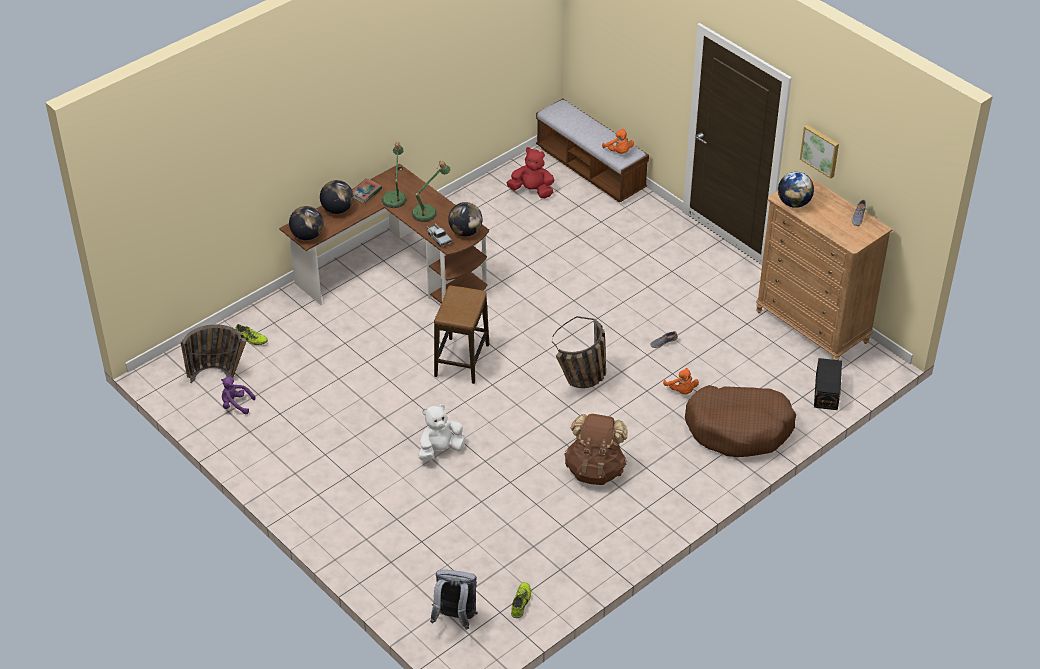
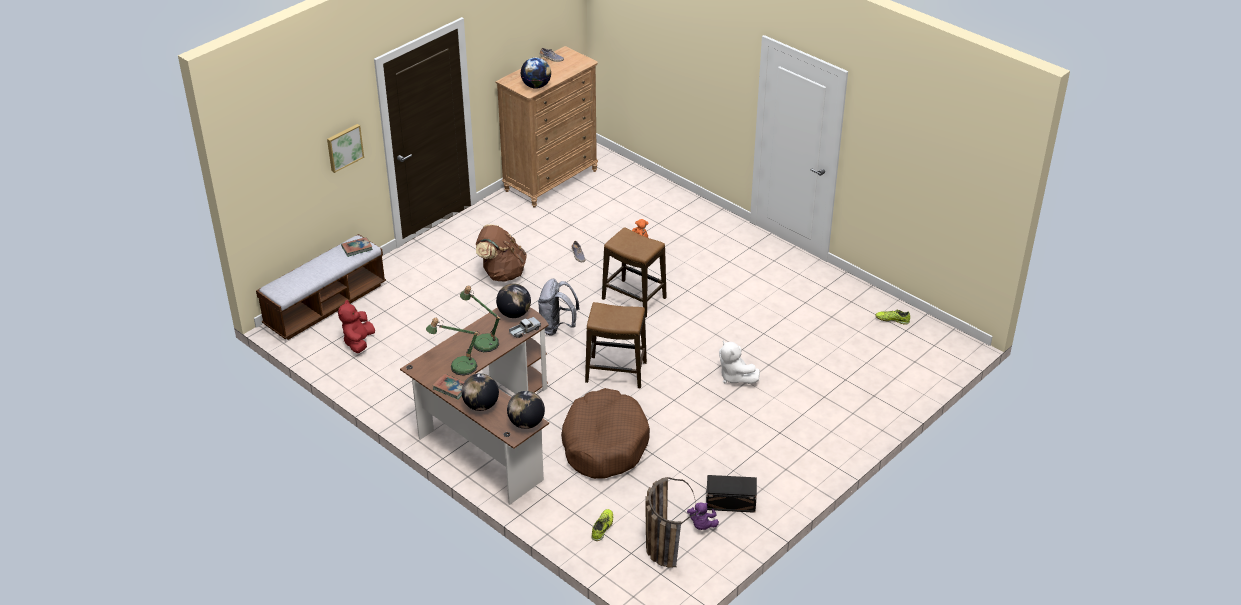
camera: 95 degrees left, 5 degrees down
grey backpack [430,569,477,630] -> grey backpack moved to [538,279,579,336]
basket [552,316,606,388] -> stool [602,227,667,318]
brown backpack [564,414,628,485] -> brown backpack moved to [476,224,527,282]
orange plush toy [602,129,634,154] -> book [341,237,373,257]
brown dog bed [685,385,796,457] -> brown dog bed moved to [561,388,650,479]
picture [800,125,839,179] -> picture moved to [327,124,364,173]
black storage box [814,358,842,410] -> black storage box moved to [706,475,757,513]

